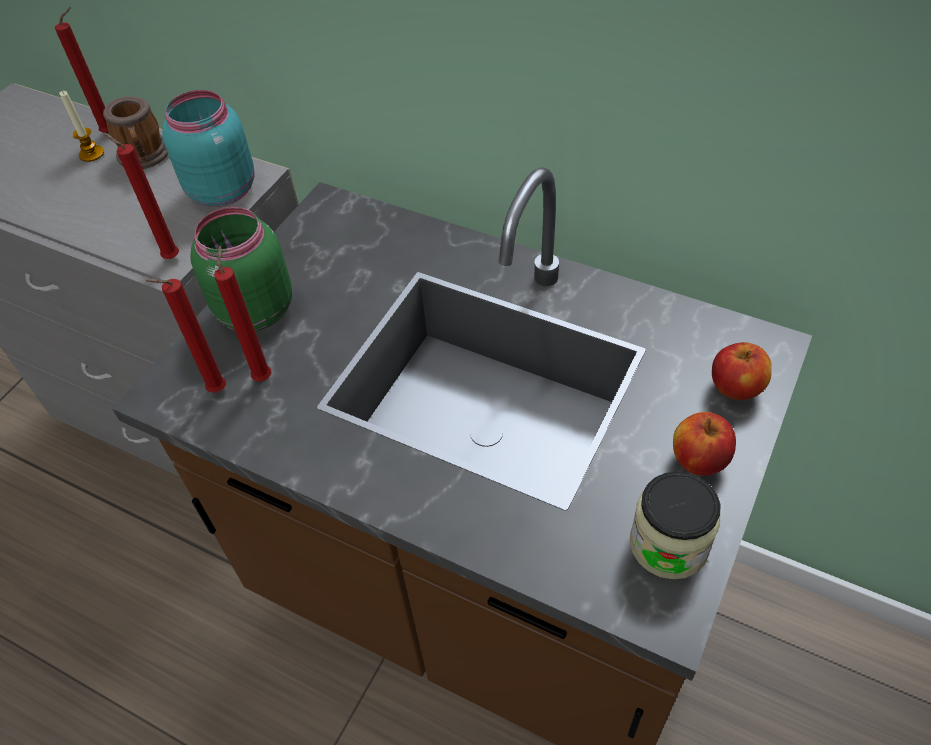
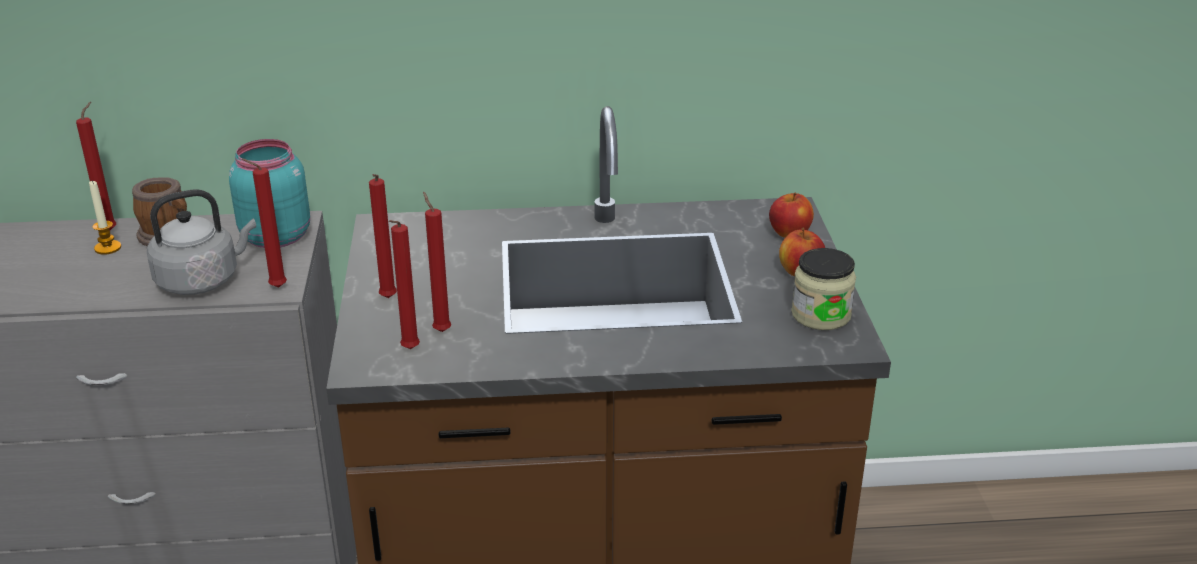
camera: 35 degrees left, 20 degrees down
green jar [190,207,292,332] -> red candle [369,174,397,298]
none -> grey kettle [147,189,256,295]

